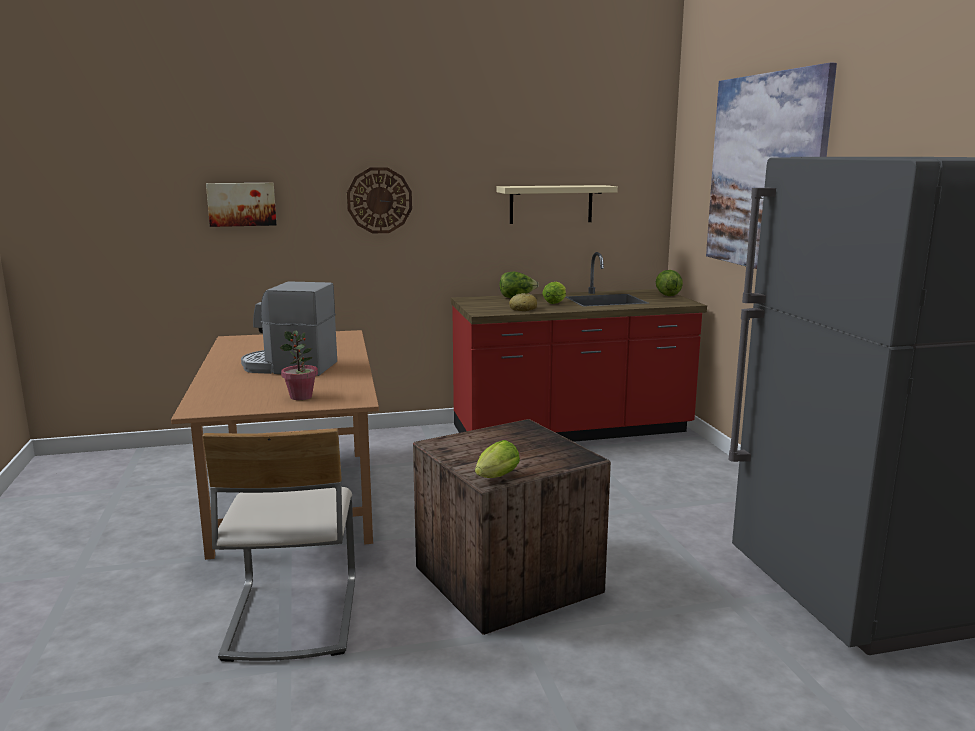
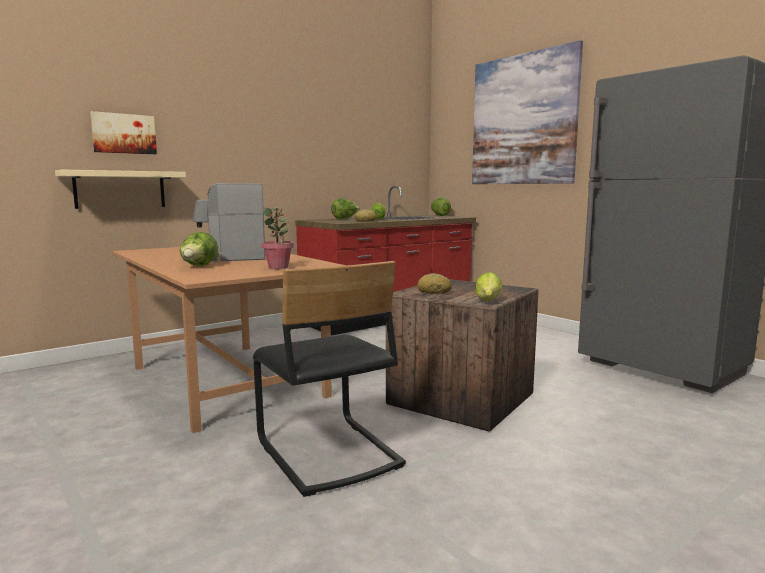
camera: 25 degrees left, 5 degrees down
beige chair [202,429,355,662] -> black chair [253,261,406,497]
wall clock [347,167,412,234] -> none
beige shelf [496,185,618,224] -> beige shelf moved to [55,170,186,209]
none -> lettuce [180,232,218,266]
none -> bread [417,273,452,294]

